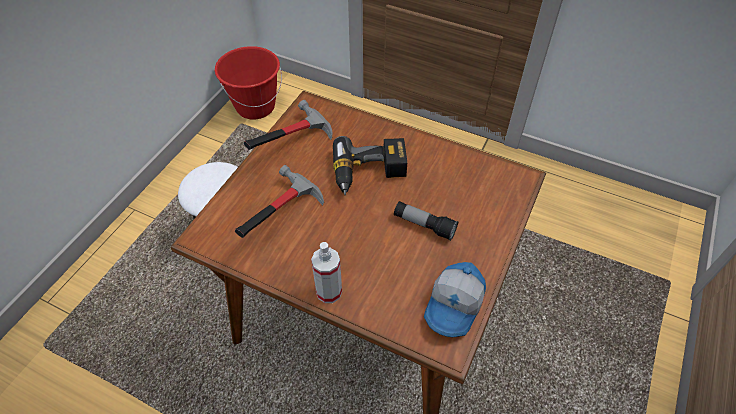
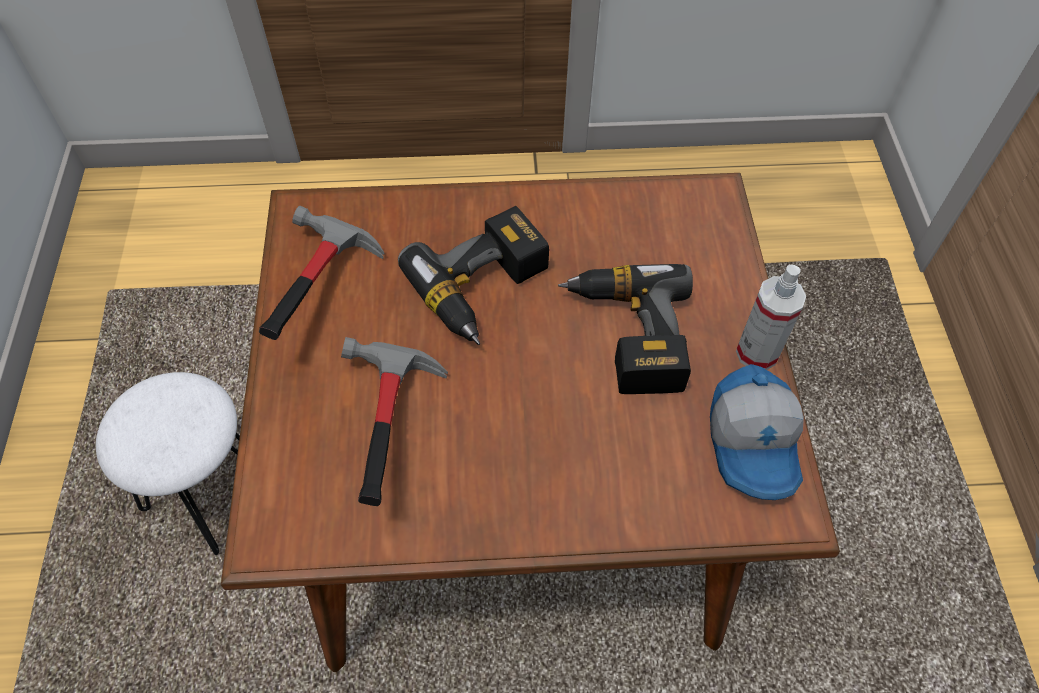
camera: 30 degrees left, 5 degrees up
red bucket [215,46,282,120] -> none
spray bottle [311,242,342,303] -> spray bottle moved to [736,265,806,370]
flashlight [394,201,458,241] -> power drill [558,264,693,394]

